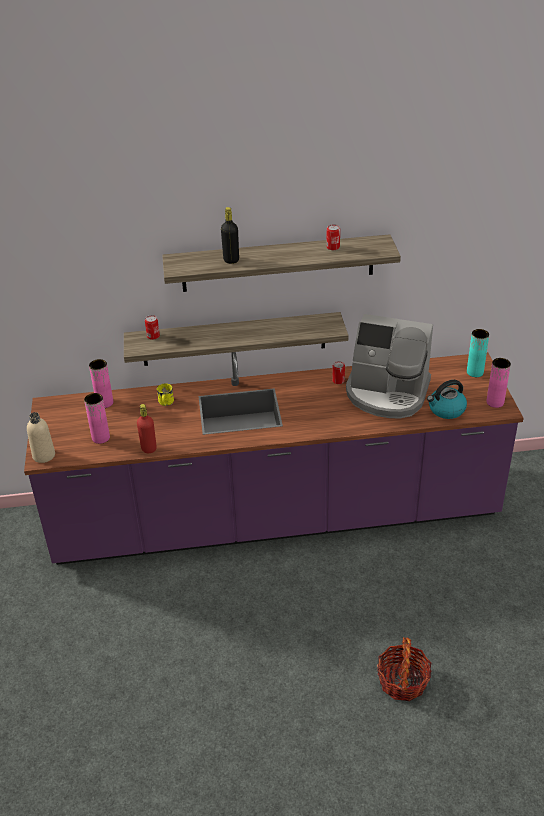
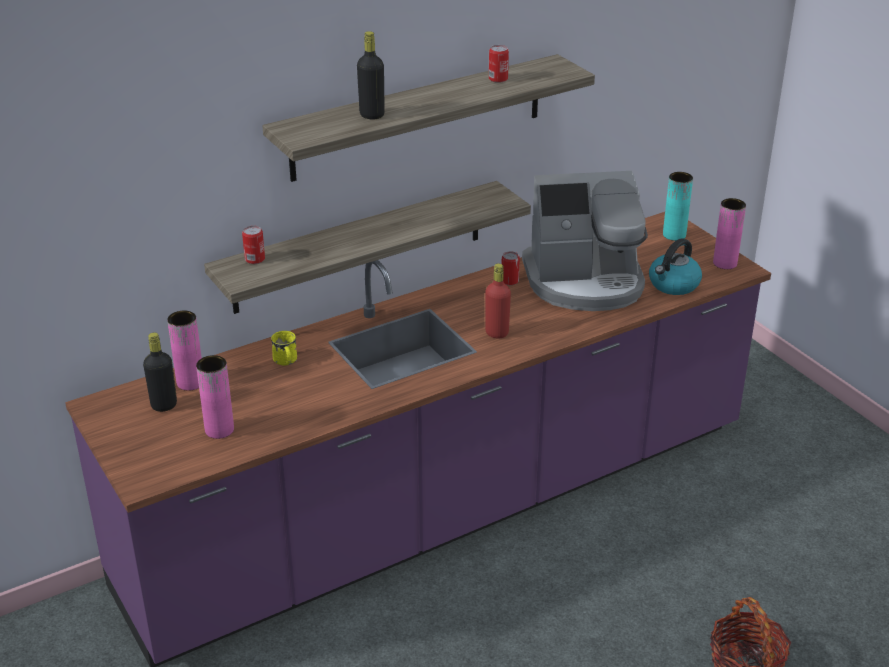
camera: 25 degrees left, 5 degrees down
beige bottle [27,412,55,463] -> none
red bottle [137,404,157,453] -> red bottle moved to [485,264,511,339]
none -> black bottle [143,332,177,412]

